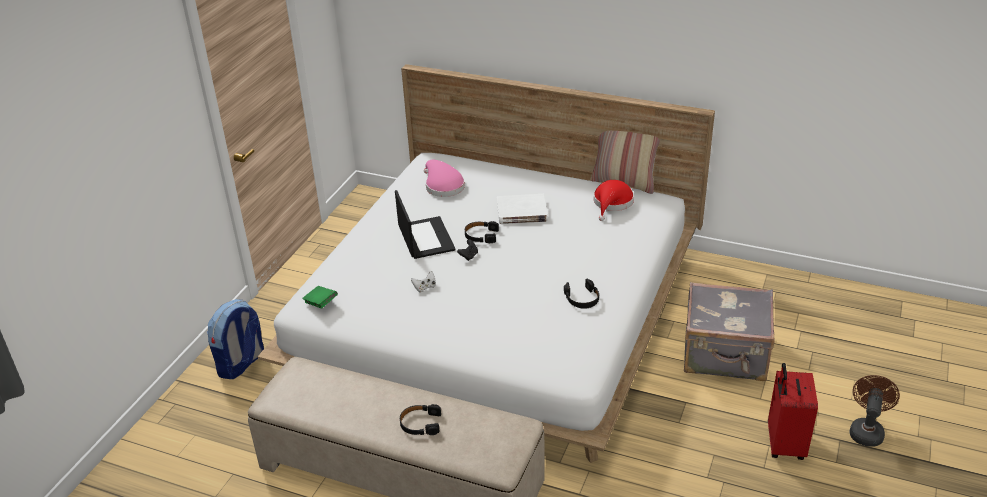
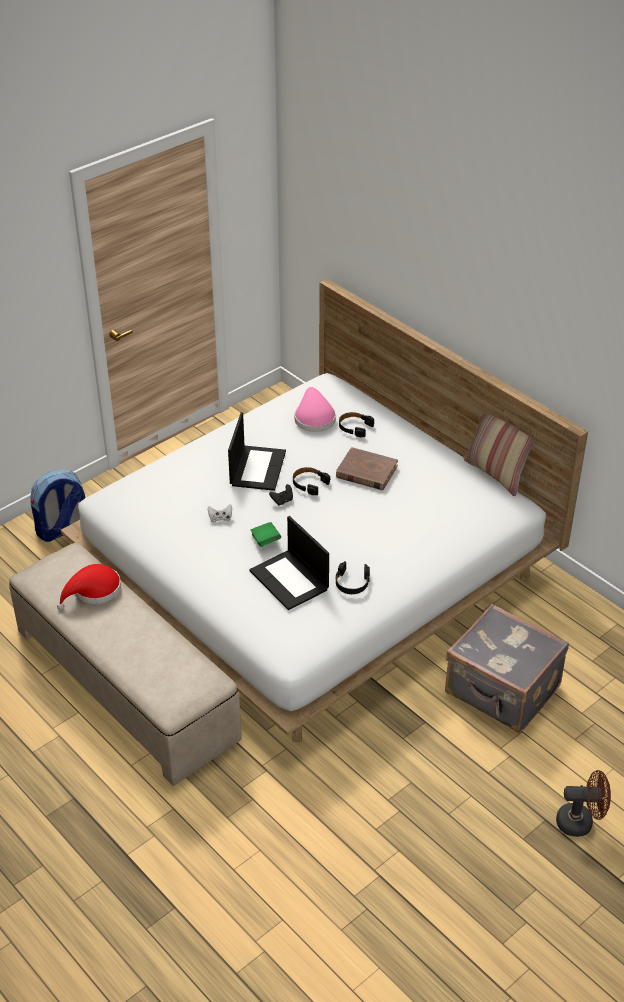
camera: 25 degrees right, 5 degrees up
green book [302,286,338,309] -> green book moved to [250,522,281,547]
black headphones [400,404,441,435] -> black headphones moved to [339,412,374,437]
white book [497,194,547,224] -> brown book [336,447,398,490]
red hat [594,180,634,221] -> red hat moved to [57,564,121,610]
red suitcase [768,363,818,460] -> none
brown fan [850,375,900,447] -> brown fan turned 45 degrees clockwise [556,770,611,837]
none -> laptop [249,516,329,610]

